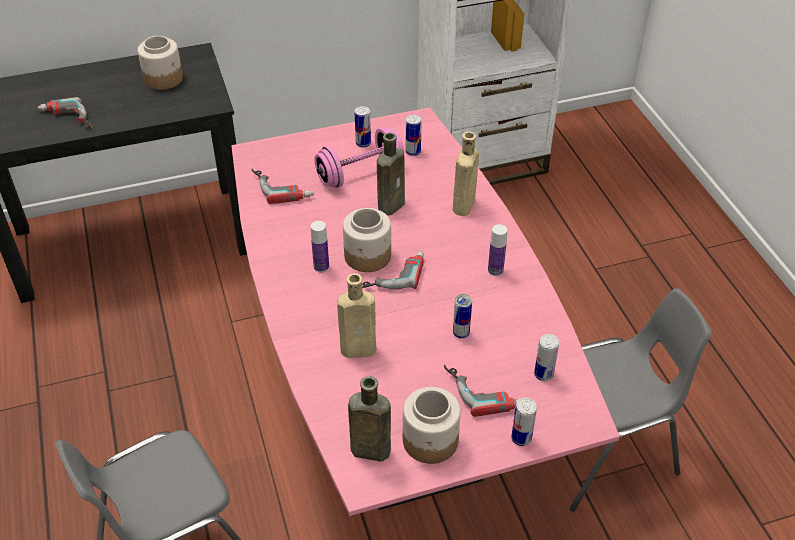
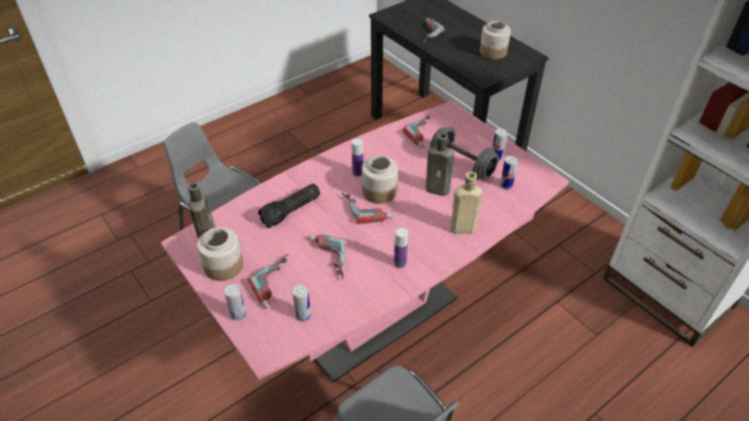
camera: 70 degrees right, 0 degrees up
pink dumbbell [315,127,404,188] -> grey dumbbell [430,127,499,179]
beige bottle [337,273,376,358] -> flashlight [258,184,320,228]
can [453,294,472,339] -> power drill [308,234,347,280]

